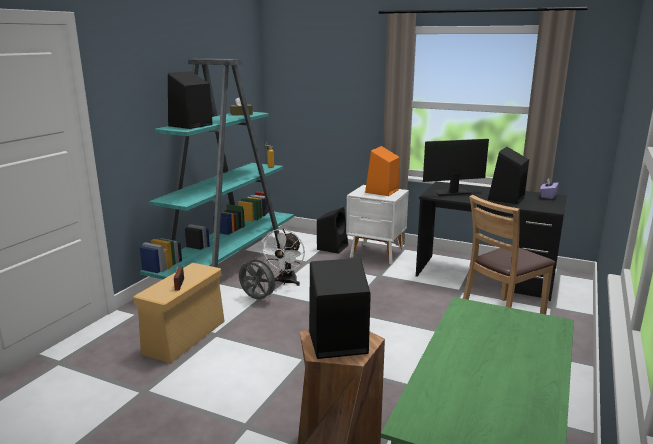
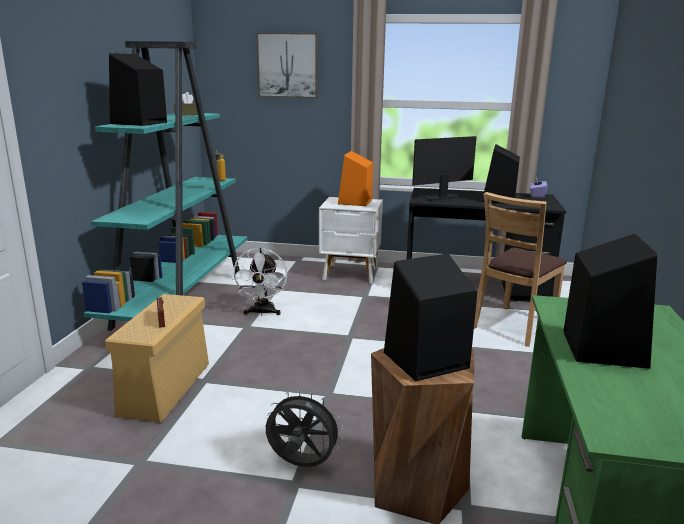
camera: 15 degrees left, 0 degrees up
grey fan [239,256,279,299] -> grey fan moved to [266,390,343,467]
black speaker [317,207,348,254] -> black speaker moved to [563,234,657,369]
none -> picture [256,32,318,98]

